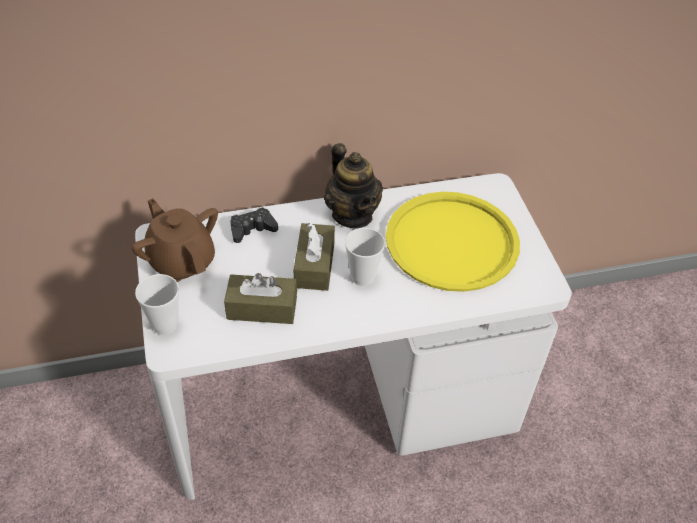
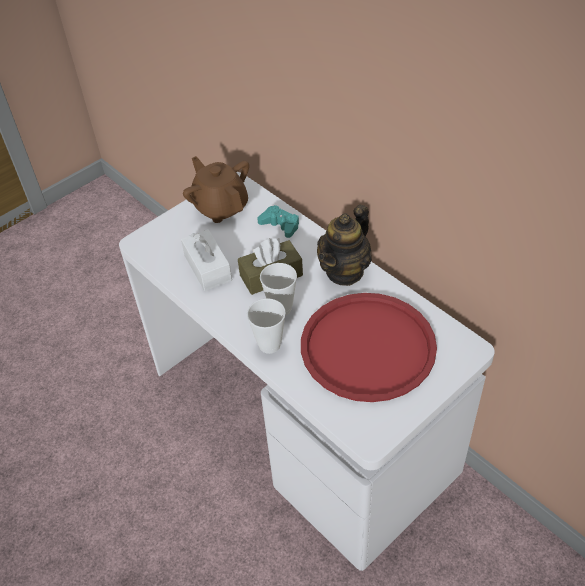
camera: 65 degrees right, 0 degrees up
brown teapot [132,198,218,282] -> brown teapot turned 60 degrees counterclockwise [183,156,249,223]
cup [135,274,179,335] -> cup moved to [247,298,286,354]
brown tissue box [224,273,297,324] -> white tissue box [181,229,232,291]
black game controller [230,207,278,243] -> turquoise game controller [257,205,299,238]
yellow tray [386,192,520,292] -> red tray [301,293,437,402]

